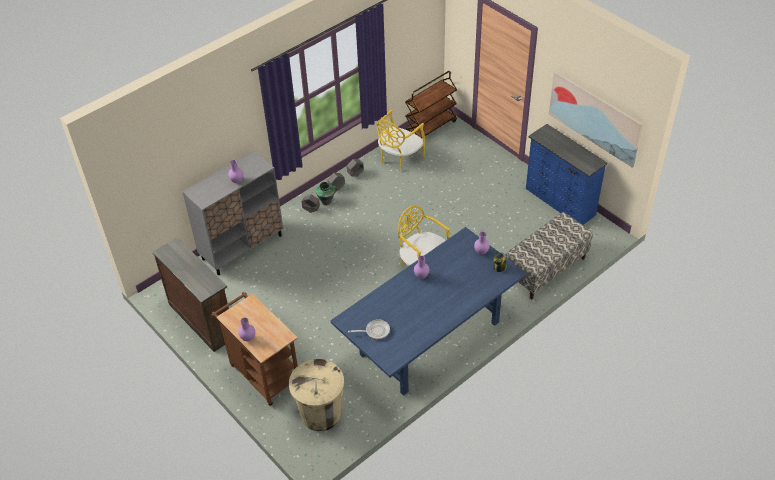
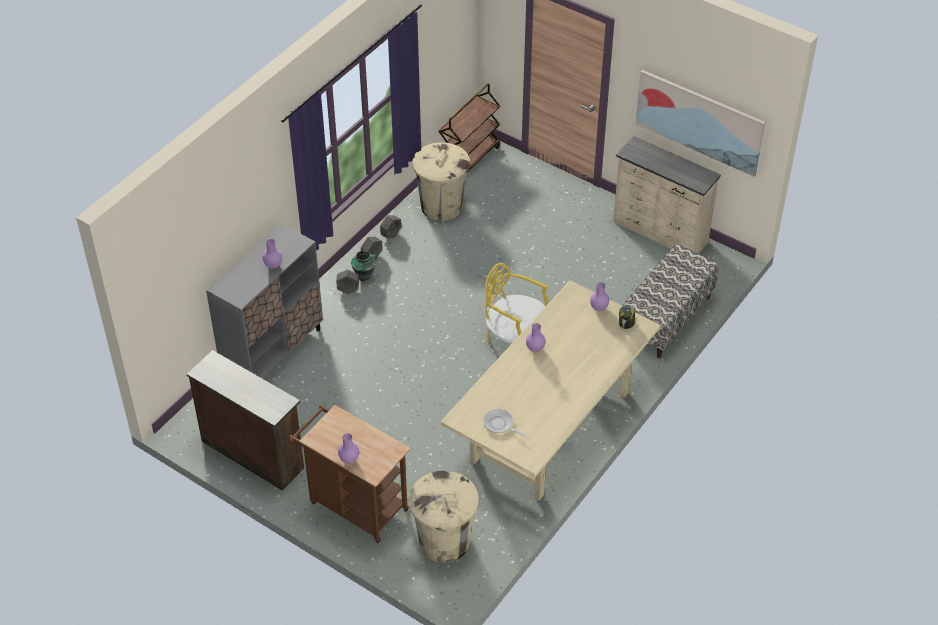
camera: 15 degrees left, 0 degrees up
blue dining table [330,227,527,396] -> beige dining table [441,280,660,501]
frying pan [348,319,390,339] -> frying pan turned 120 degrees counterclockwise [483,409,529,438]
yellow chair [377,110,425,172] -> beige trash can [412,142,470,221]
blue dresser [526,124,607,225] -> beige dresser [613,136,721,253]

